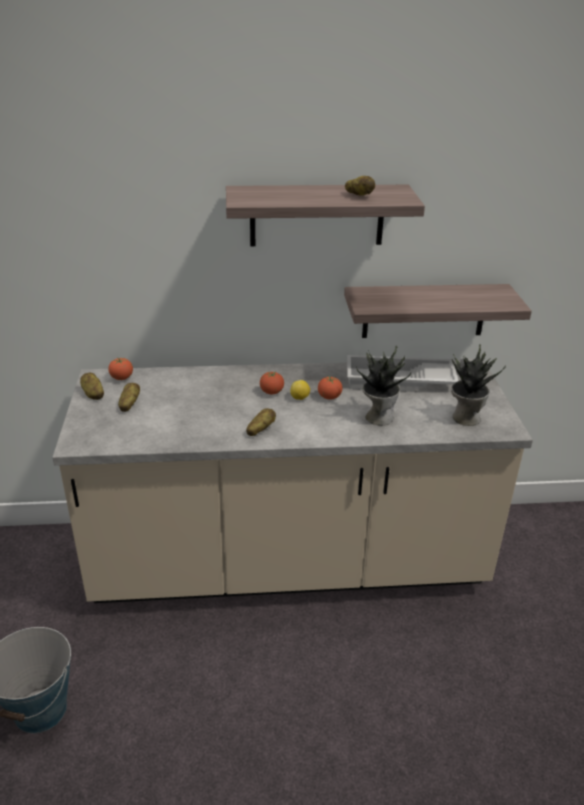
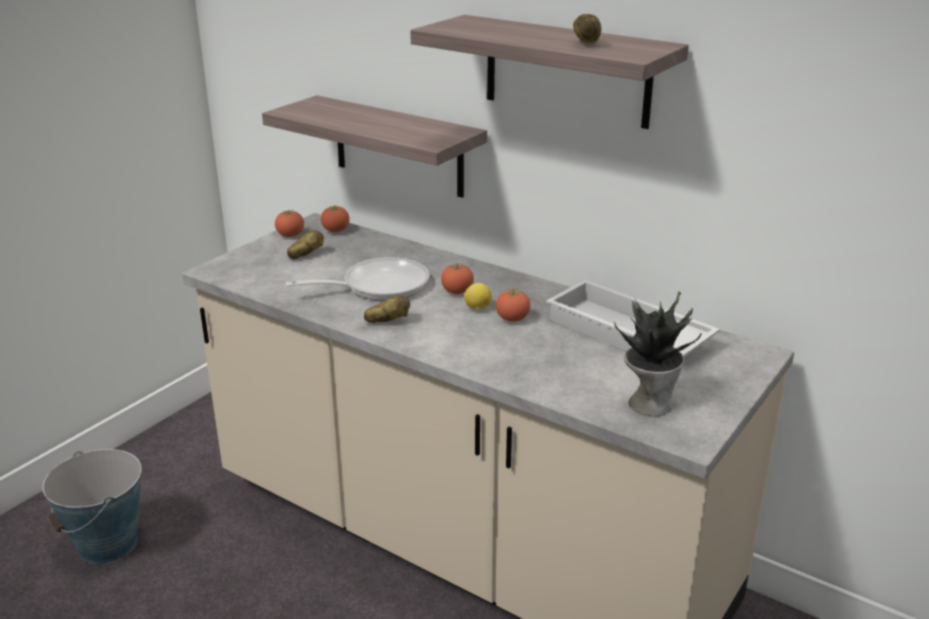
camera: 40 degrees right, 5 degrees down
potato [80,372,104,400] -> tomato [275,210,304,237]
shelf [344,284,532,338] -> shelf moved to [262,95,487,198]
potted plant [356,346,411,426] -> none
none -> frying pan [286,257,430,301]

